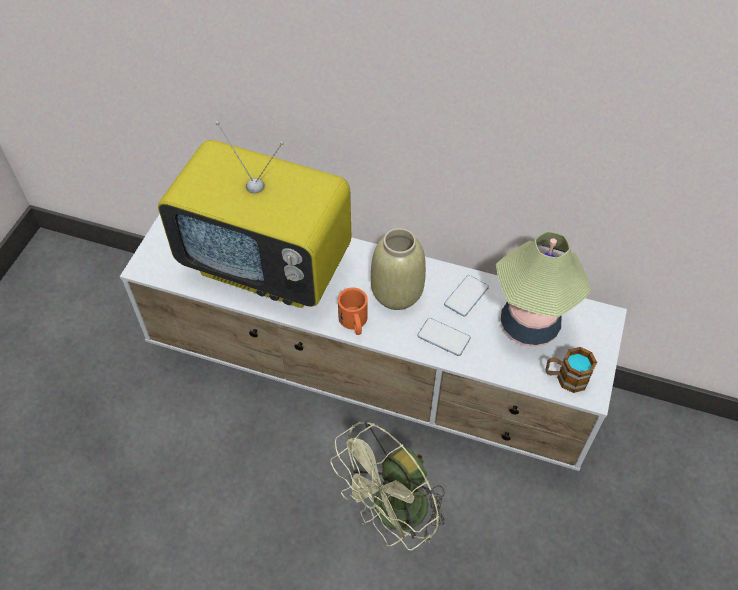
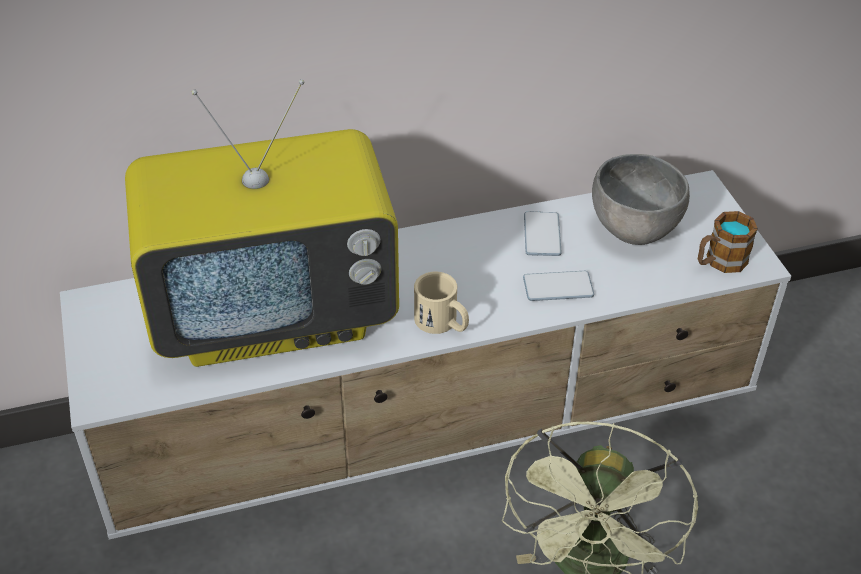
camera: 35 degrees left, 10 degrees down
orange mug [338,288,368,335] -> beige mug [414,272,469,334]
beige vase [371,228,426,310] -> none
table lamp [496,231,591,347] -> grey bowl [592,154,690,245]

